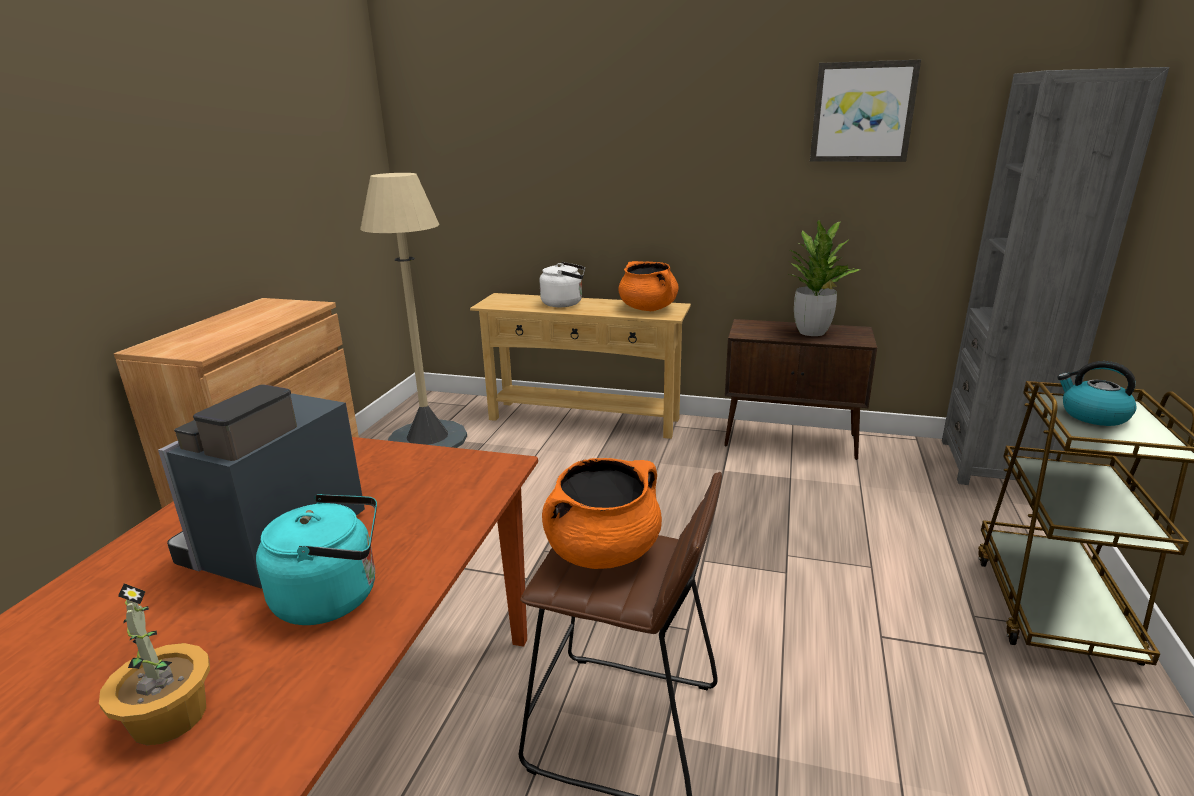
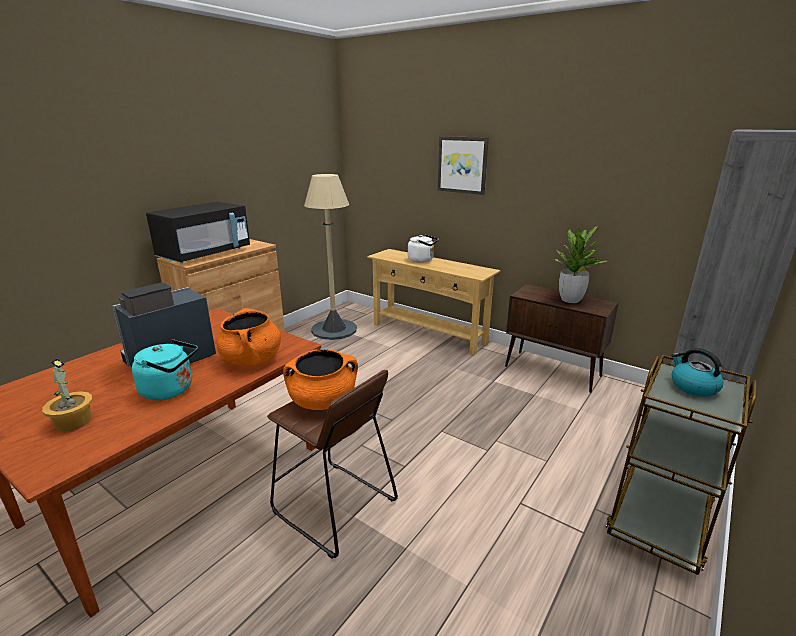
camera: 20 degrees right, 0 degrees up
orange cooking pot [618,261,679,311] -> orange cooking pot moved to [217,308,281,367]
picture [810,59,921,162] -> picture moved to [438,136,489,195]
none -> black microwave [146,202,250,263]

